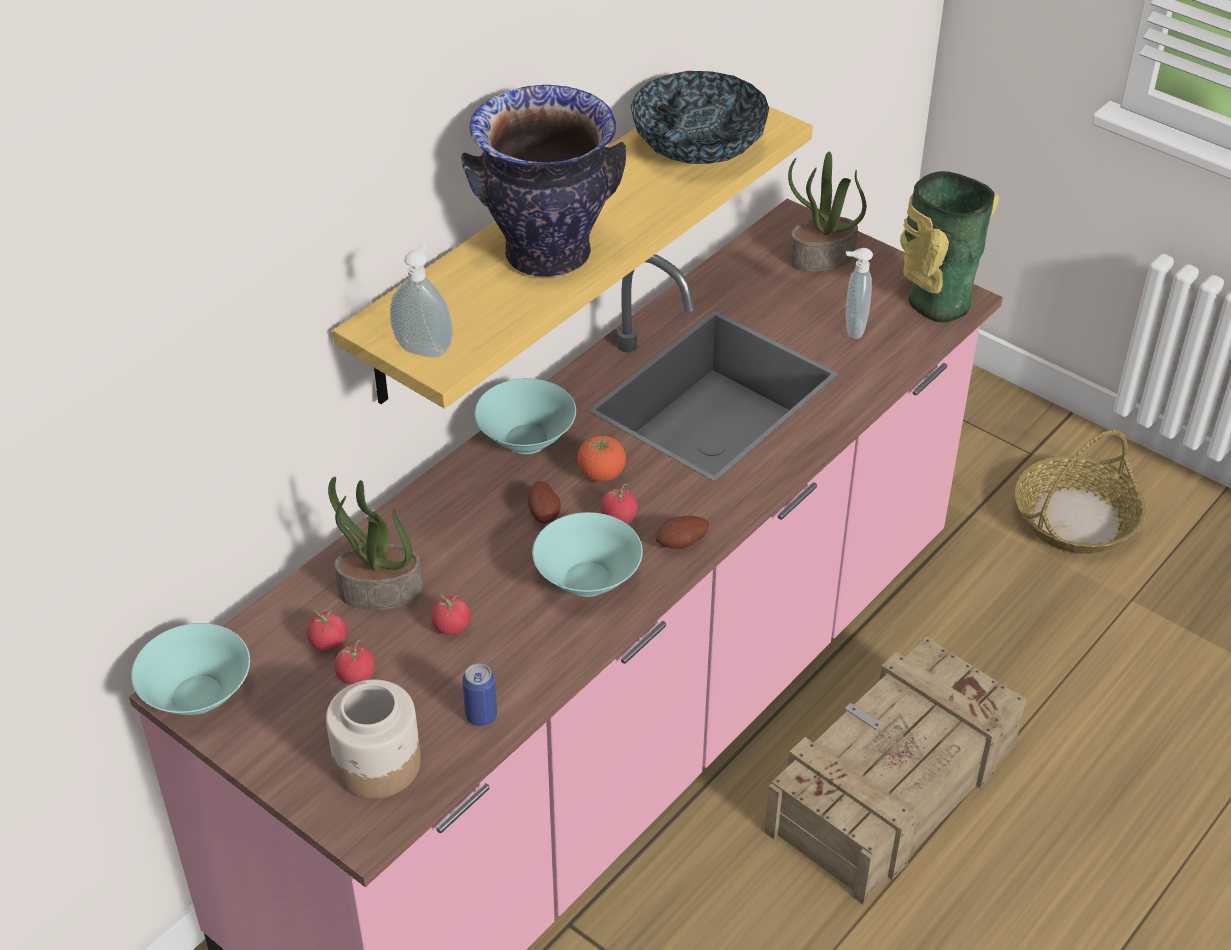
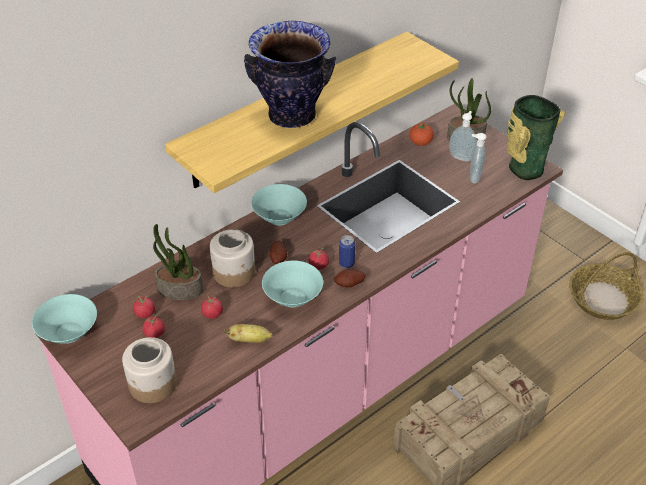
camera: 10 degrees right, 0 degrees up
soap dispenser [390,244,453,357] -> soap dispenser moved to [449,111,477,162]
can [462,663,497,726] -> can moved to [339,235,355,268]
tomato [577,435,626,482] -> tomato moved to [410,123,434,146]
bowl [631,71,769,164] -> none
none -> jar [210,229,255,288]
none -> banana [224,324,273,343]

